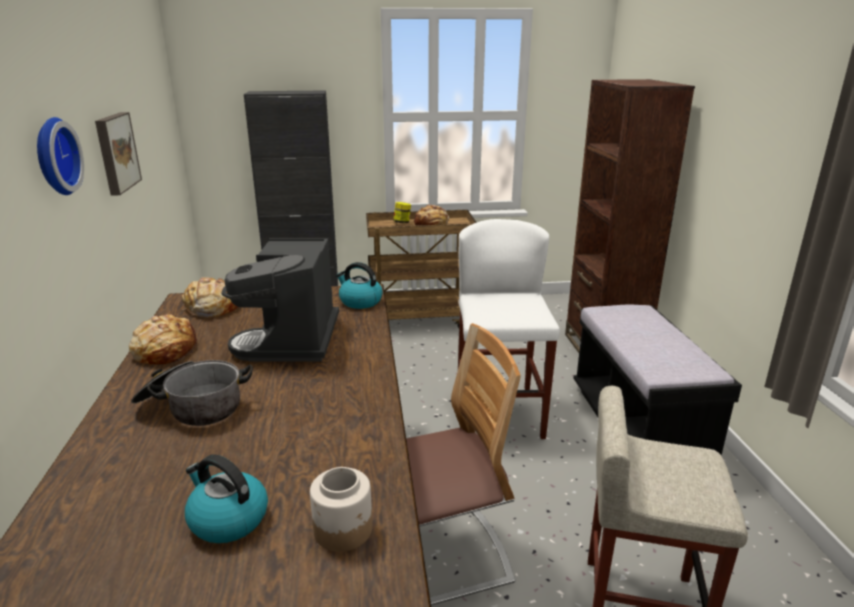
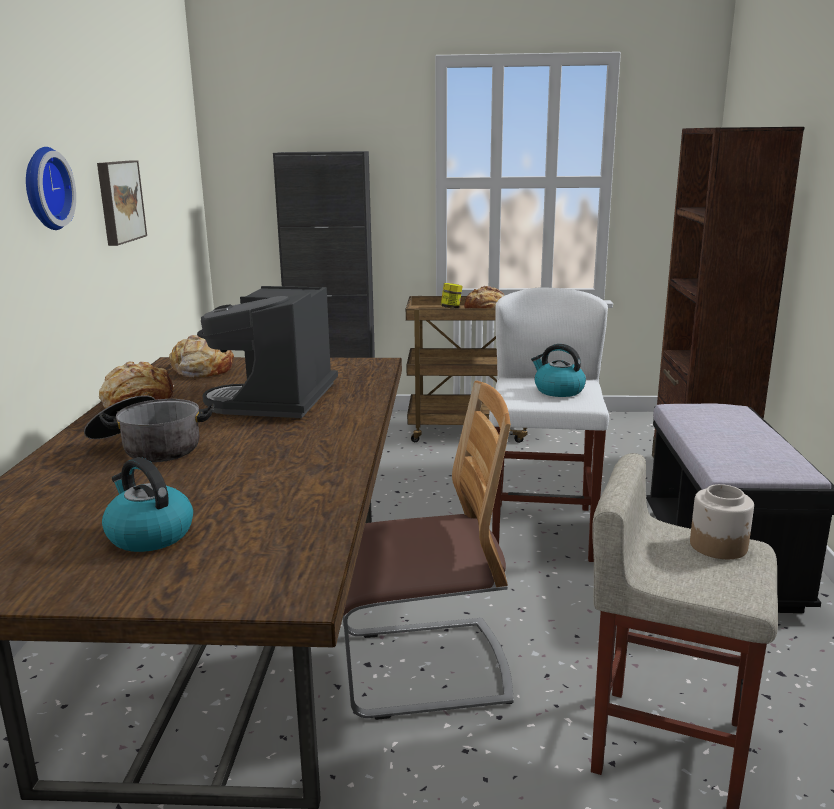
camera: 10 degrees right, 5 degrees down
jar [310,467,372,552] -> jar moved to [690,484,754,559]
kettle [336,262,383,309] -> kettle moved to [531,344,586,397]

